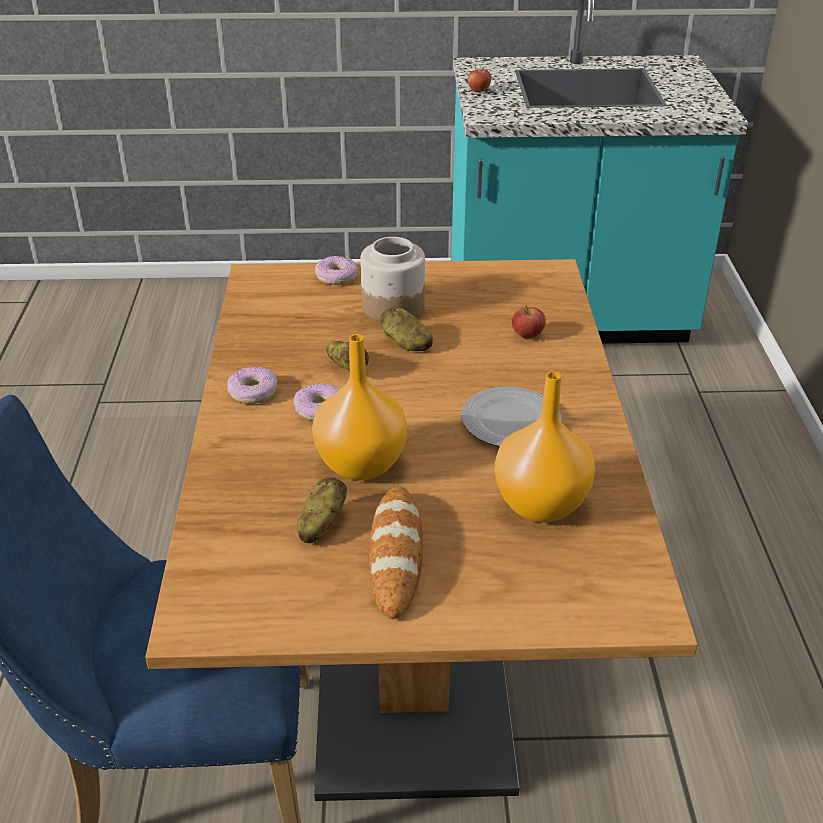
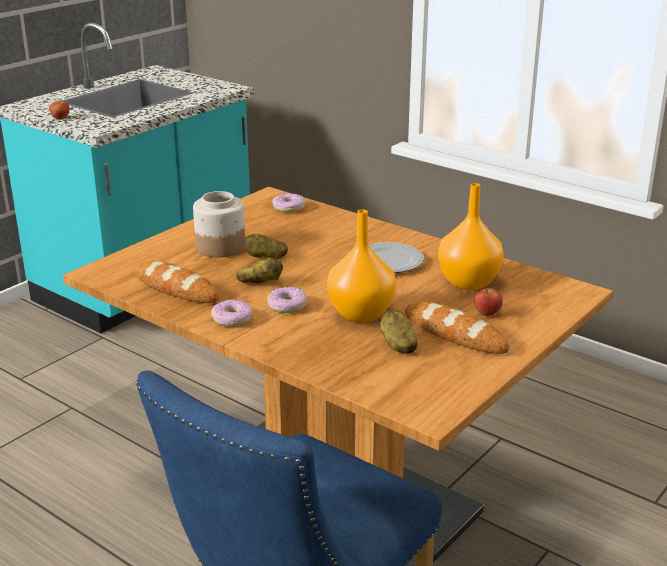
camera: 50 degrees left, 10 degrees down
donut [315,256,358,285] -> donut moved to [272,193,305,213]
apple [512,305,546,338] -> apple moved to [474,288,502,316]
none -> bread [134,261,220,303]

